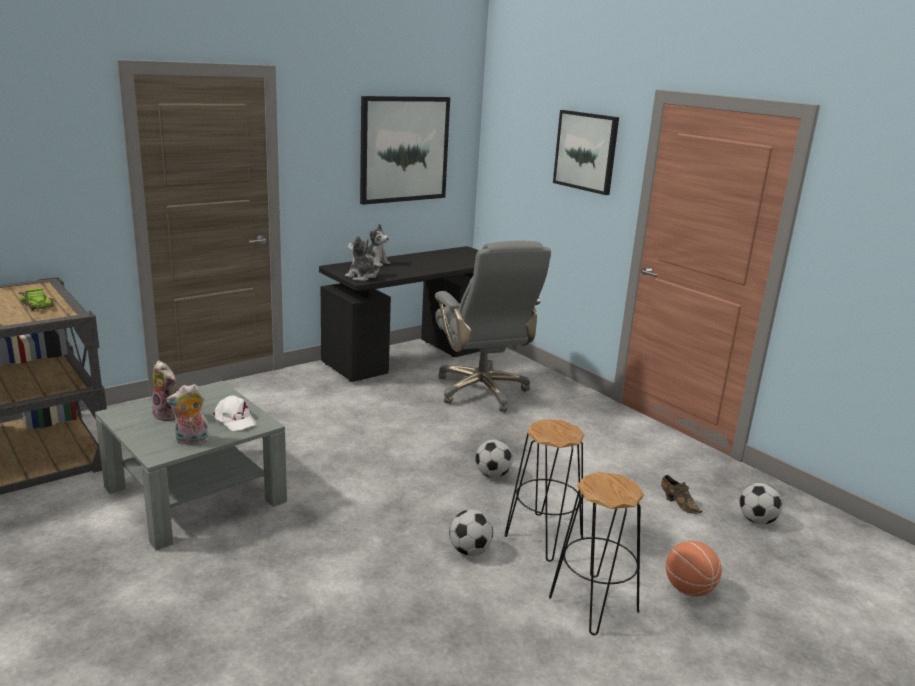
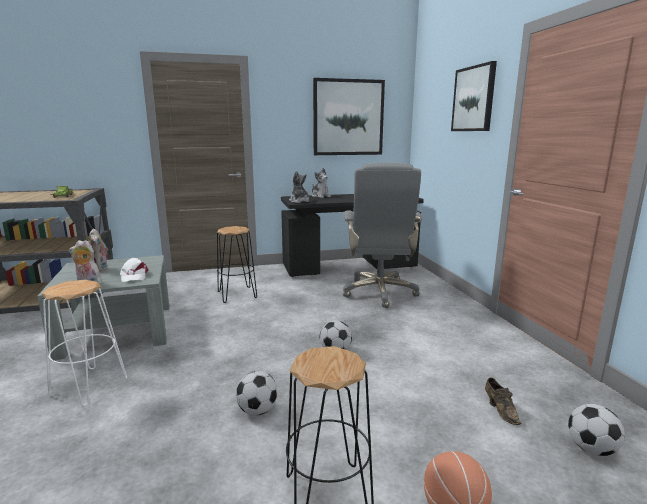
camera: 25 degrees right, 5 degrees down
black stool [505,419,585,562] -> black stool moved to [217,226,257,303]
none -> white stool [42,279,127,406]

